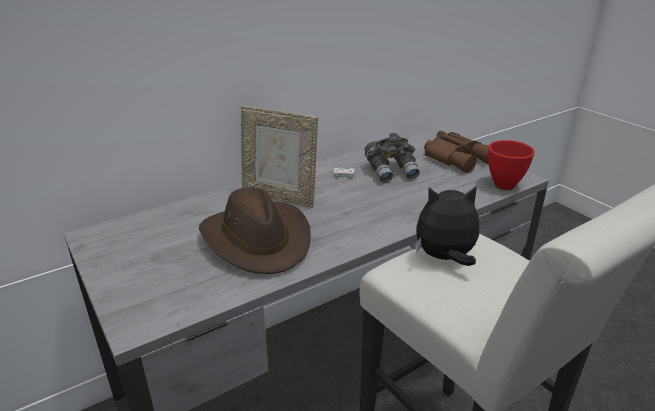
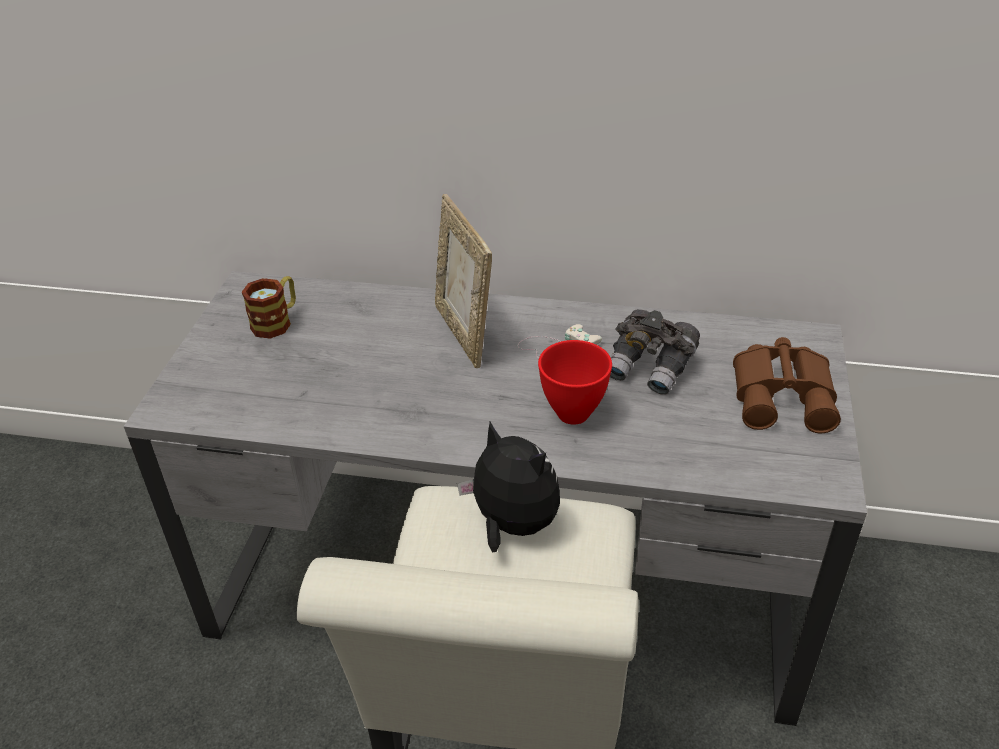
camera: 45 degrees right, 10 degrees up
brown hat [199,187,311,274] -> none
red bowl [488,140,535,190] -> red bowl moved to [538,340,612,425]
none -> mug [242,276,296,339]

